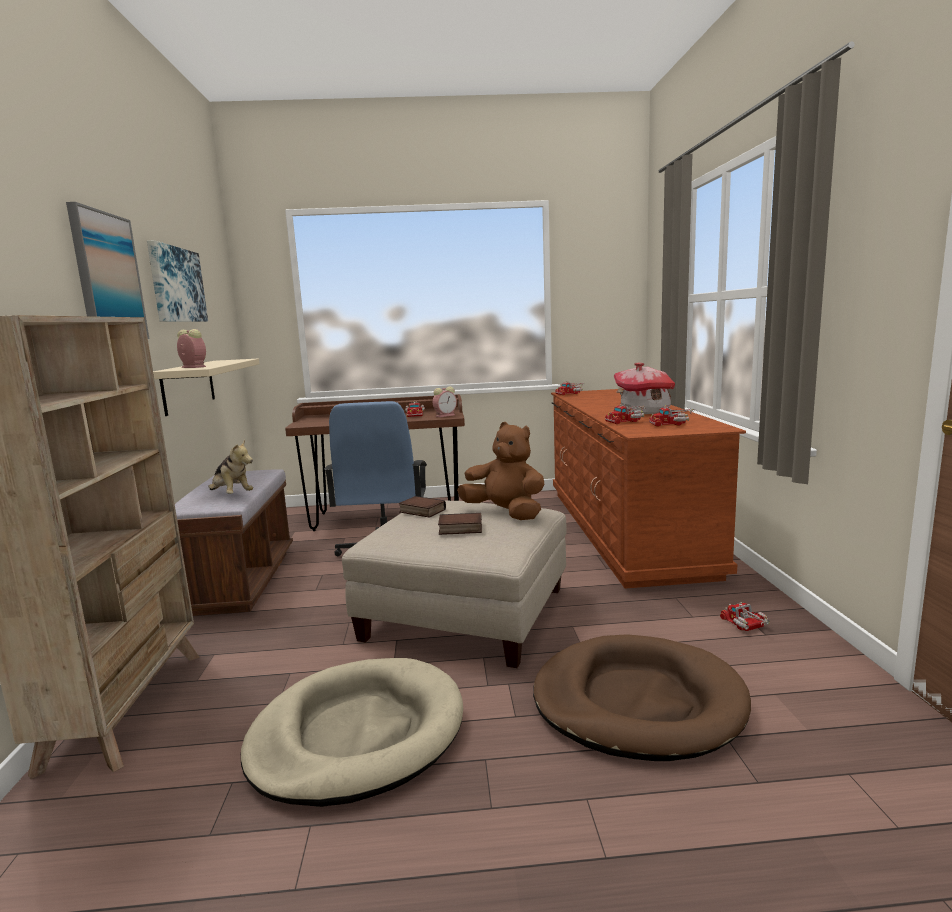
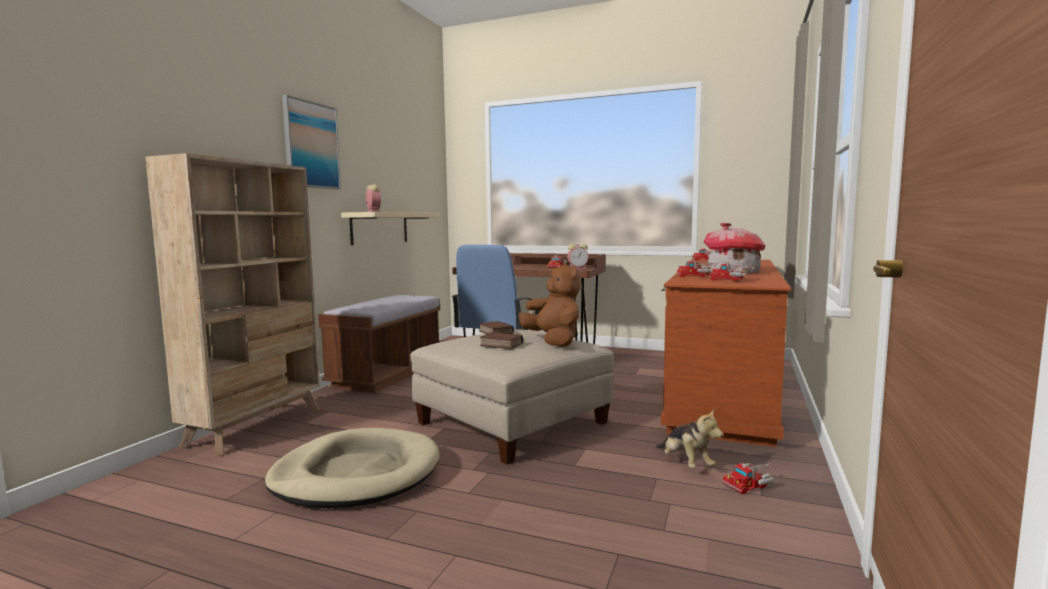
camera: 25 degrees right, 5 degrees down
picture [147,240,208,322] -> none
plush toy [209,440,253,494] -> plush toy moved to [656,409,723,468]
brown dog bed [533,634,751,761] -> none
toy truck [720,602,770,631] -> toy truck turned 120 degrees counterclockwise [722,462,774,494]

